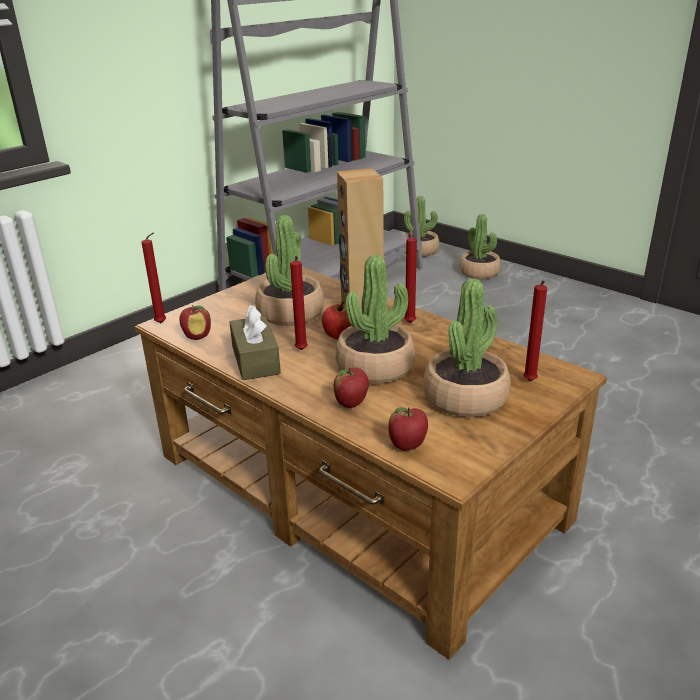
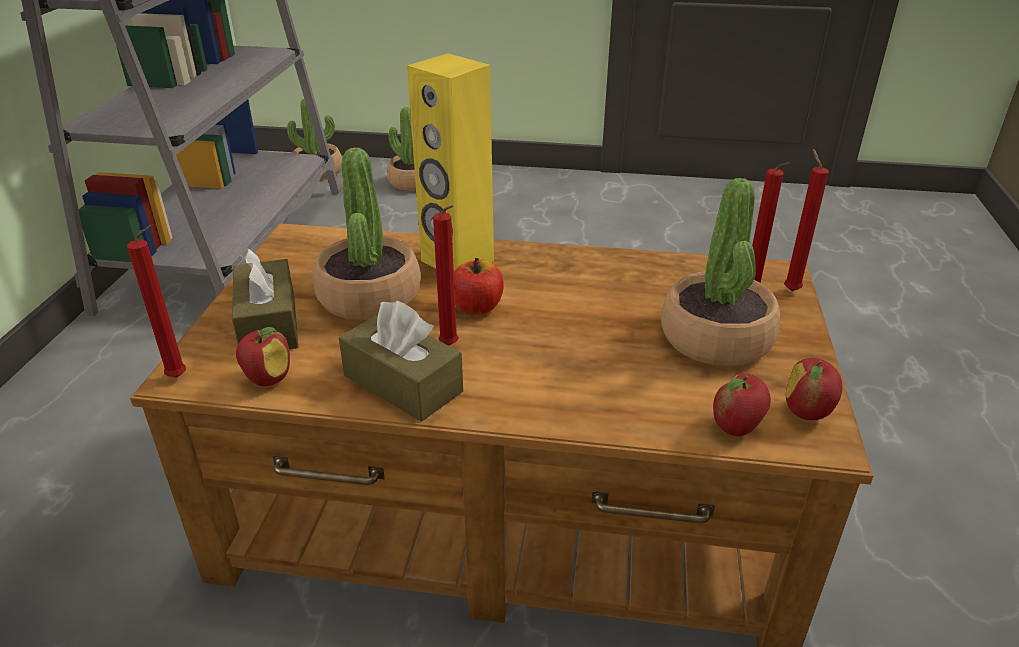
camera: 35 degrees left, 5 degrees up
apple [334,367,369,408] -> apple moved to [786,358,842,420]
potted plant [336,255,415,384] -> none
brown speaker [337,168,384,311] -> yellow speaker [407,53,494,270]
red candle [404,226,417,323] -> red candle moved to [784,149,829,291]
none -> brown tissue box [232,248,299,349]

